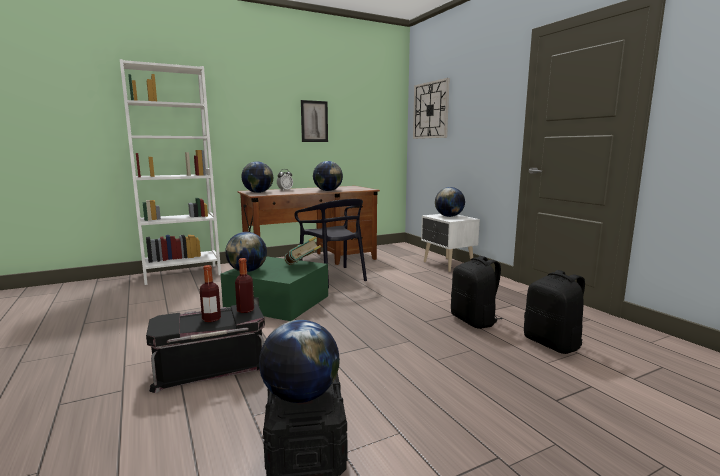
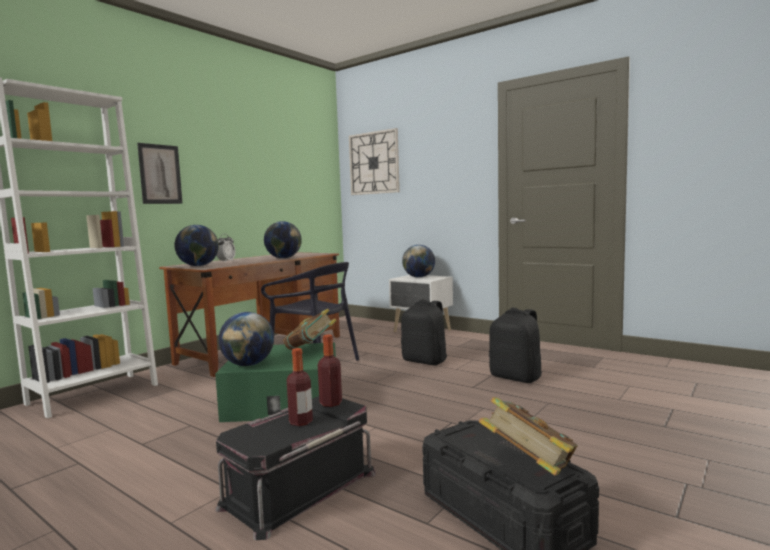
camera: 25 degrees left, 5 degrees down
globe [259,320,340,403] -> book [479,397,578,476]
picture [301,100,328,142] -> picture moved to [137,143,183,204]
black backpack [524,270,585,354] -> black backpack moved to [401,299,447,365]

